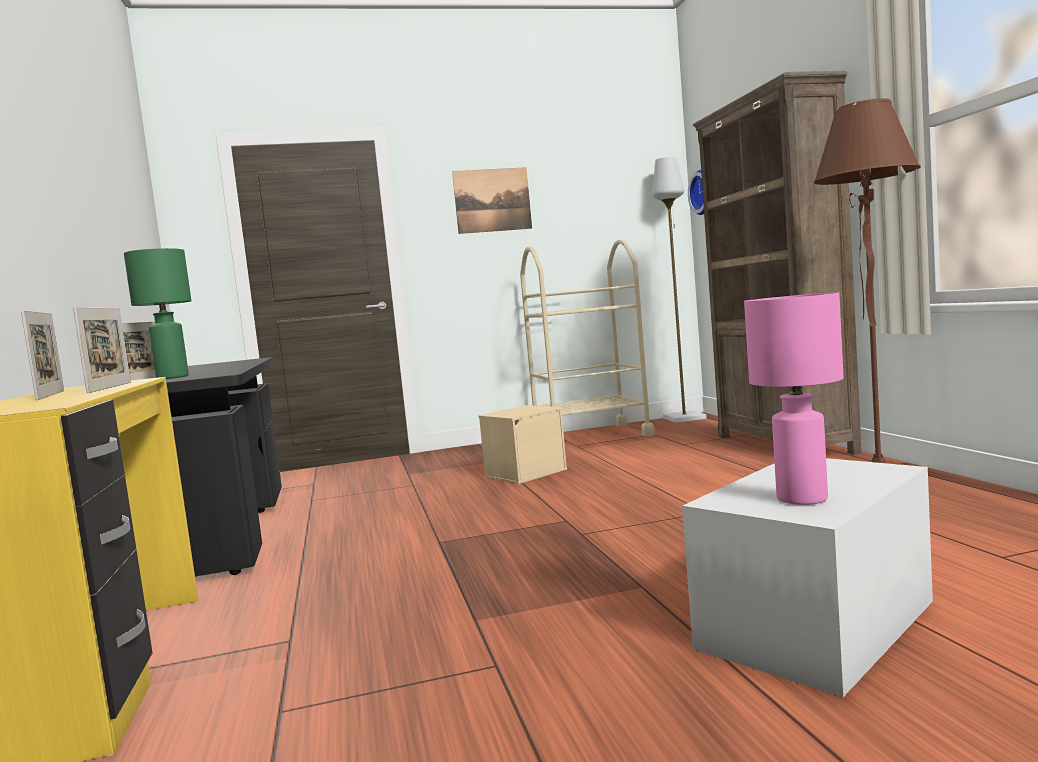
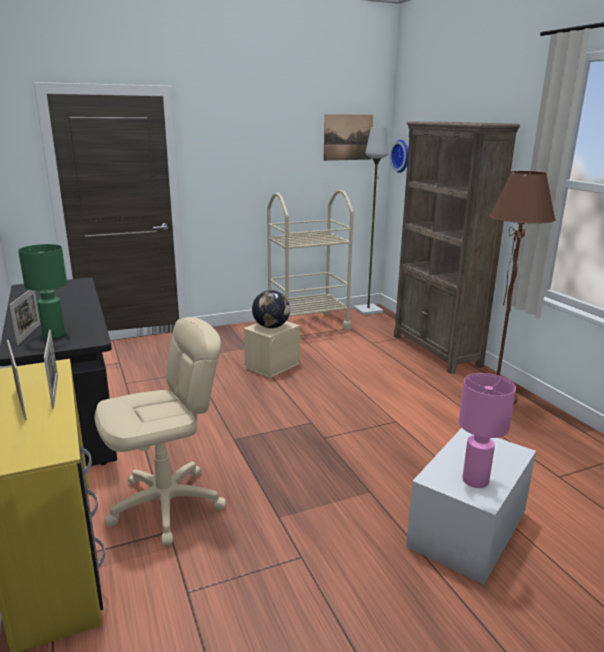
camera: 10 degrees left, 15 degrees up
picture [452,167,532,234] -> picture moved to [323,114,373,161]
none -> beige office chair [95,317,226,545]
none -> globe [252,290,290,328]

